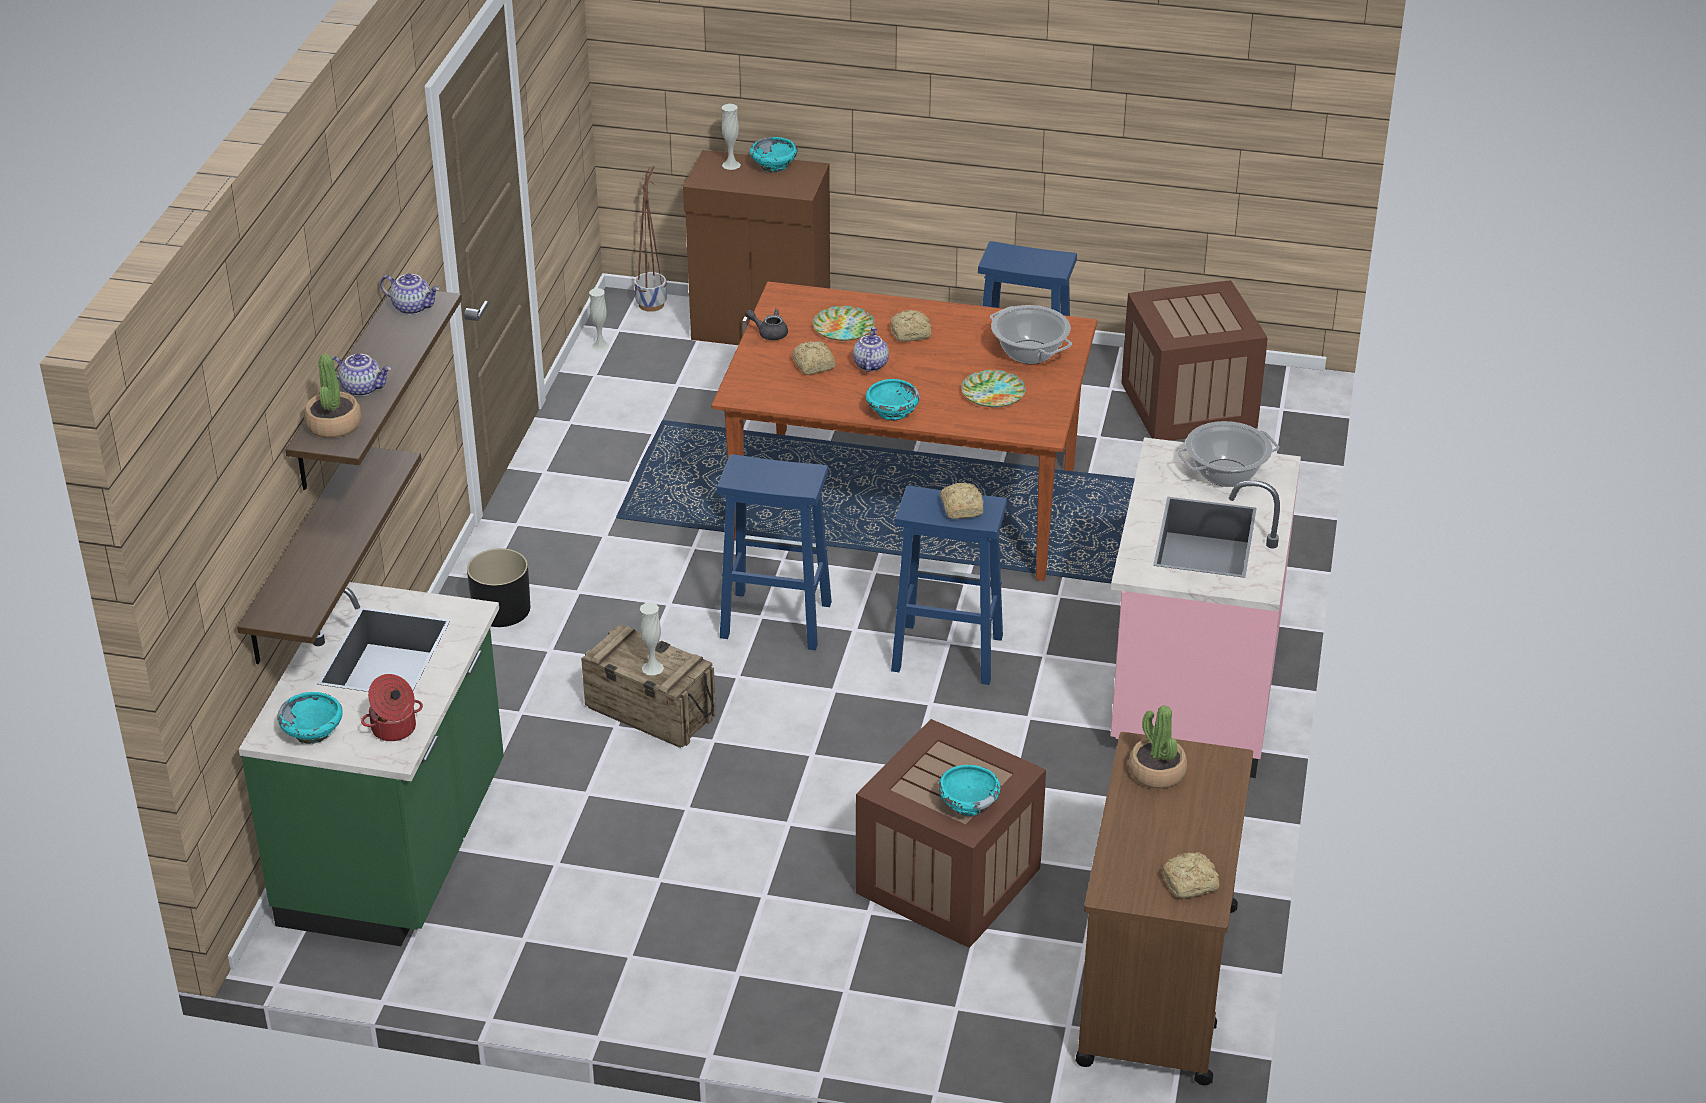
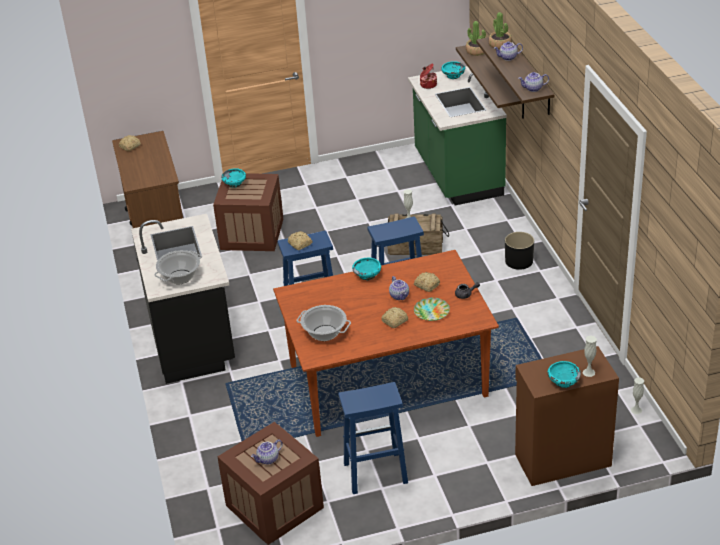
camera: 155 degrees right, 0 degrees up
planter [634,166,667,312] -> none
plate [961,370,1026,407] -> none
pink counter [1111,437,1301,778] -> black counter [131,214,235,384]
potted plant [1129,705,1187,789] -> potted plant moved to [466,21,486,56]
none -> teapot [251,439,283,464]

